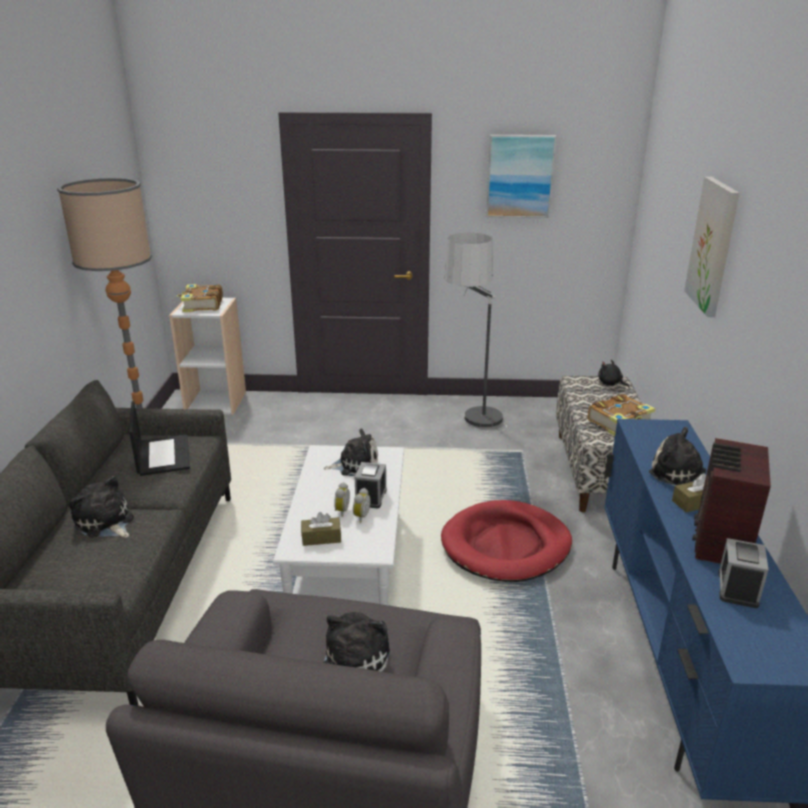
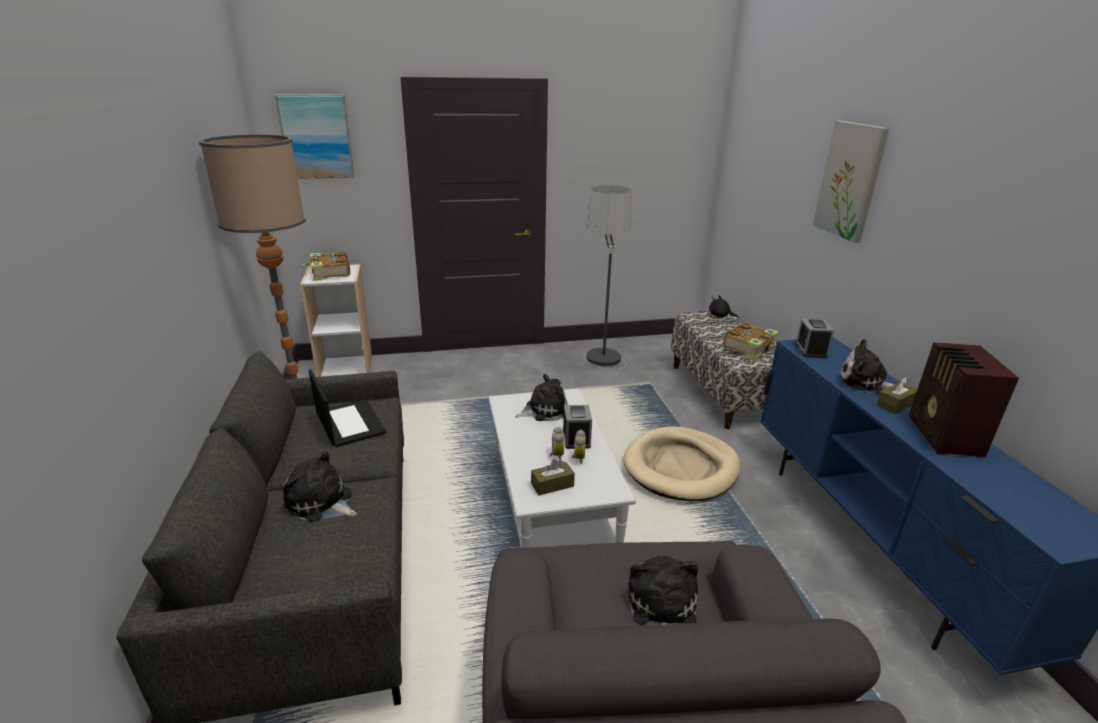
camera: 15 degrees left, 0 degrees up
red dog bed [441,500,572,582] -> beige dog bed [623,426,740,501]
picture [486,135,556,218] -> picture moved to [275,94,354,179]
alarm clock [718,538,768,608] -> alarm clock moved to [796,319,834,358]

